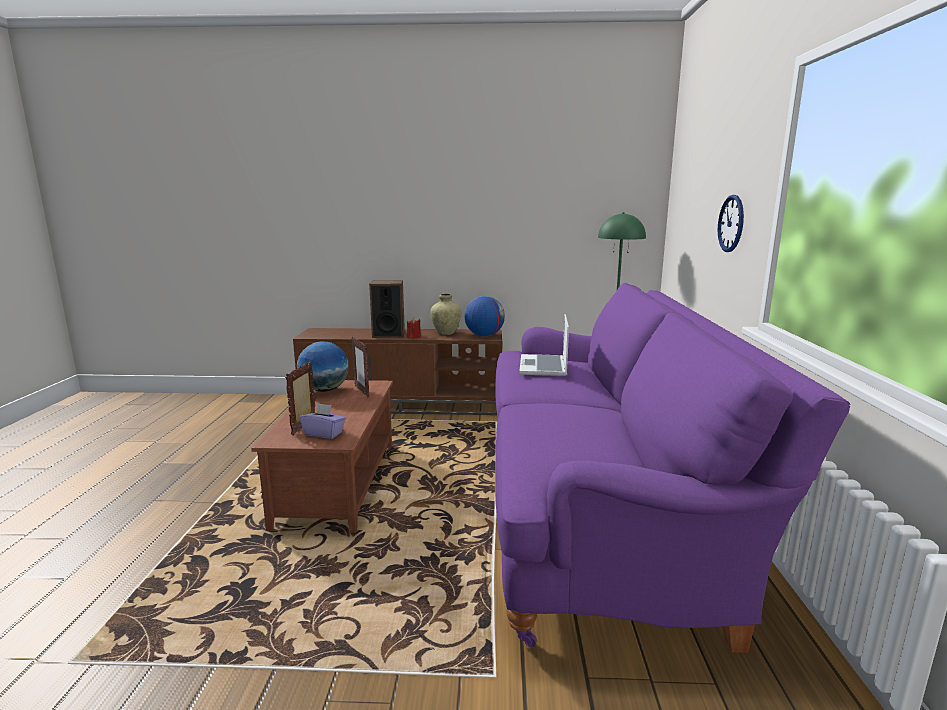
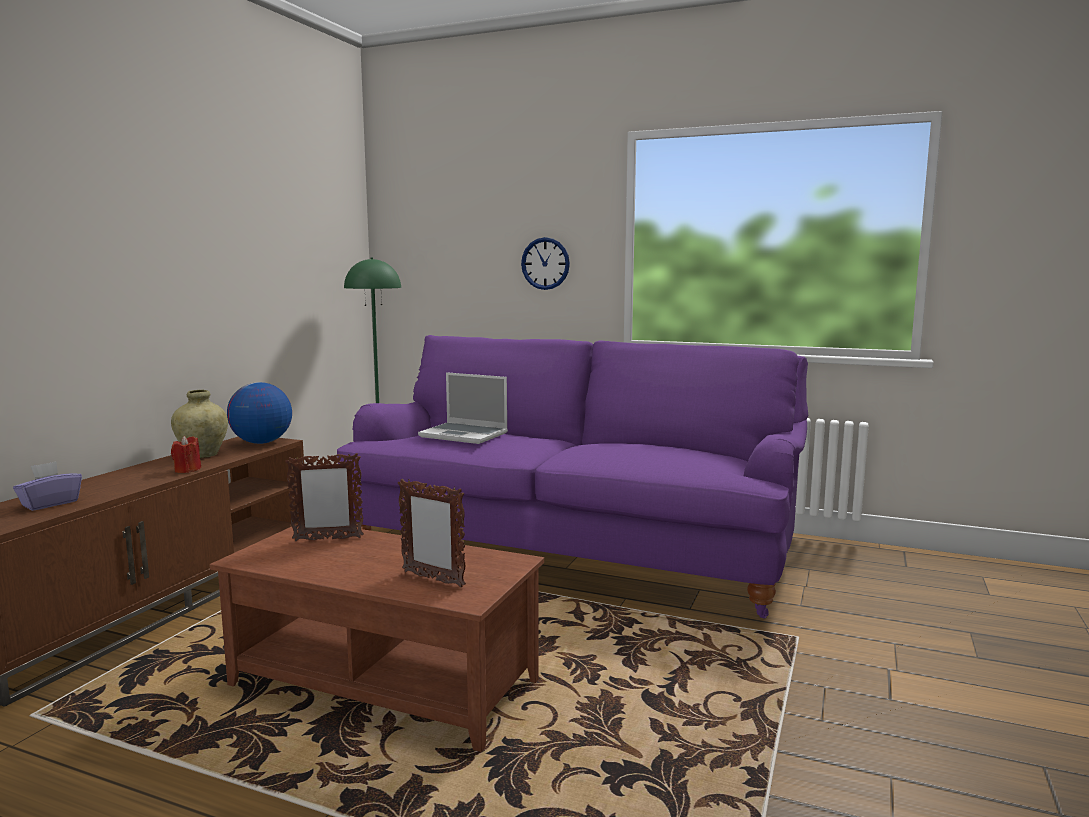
camera: 70 degrees left, 5 degrees down
globe [297,342,348,392] -> none
purple tissue box [300,403,346,439] -> purple tissue box moved to [13,461,82,511]
speaker [369,280,405,338] -> none

